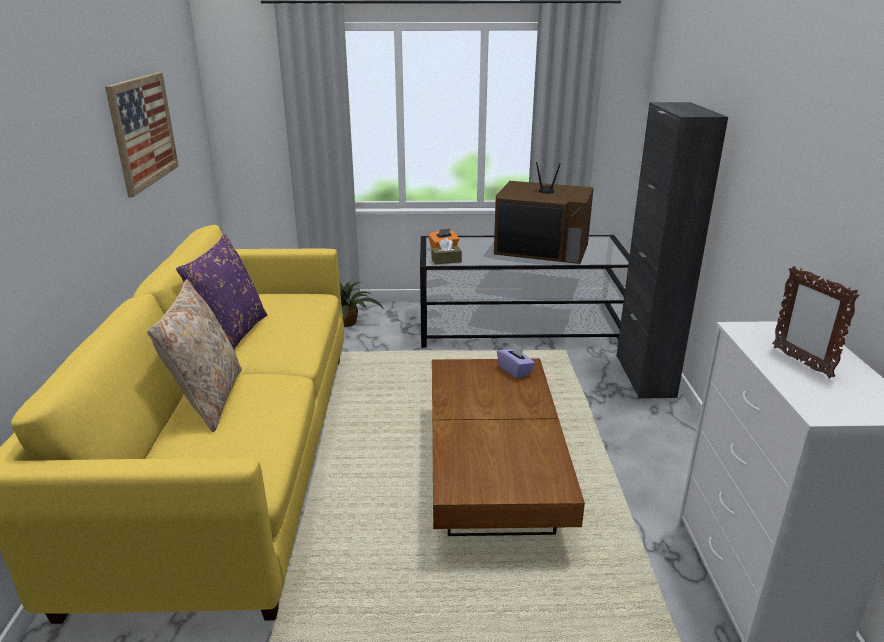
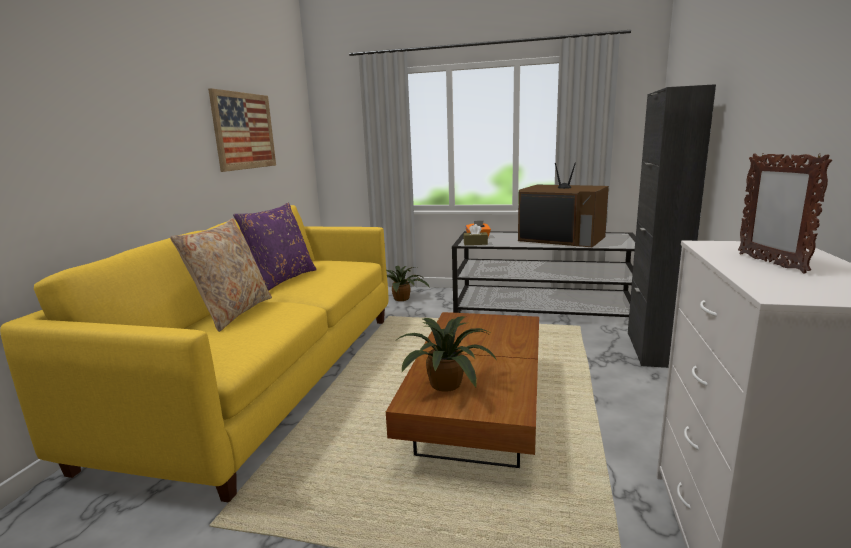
camera: 15 degrees right, 10 degrees down
purple tissue box [497,343,535,379] -> none
none -> potted plant [398,316,497,392]

